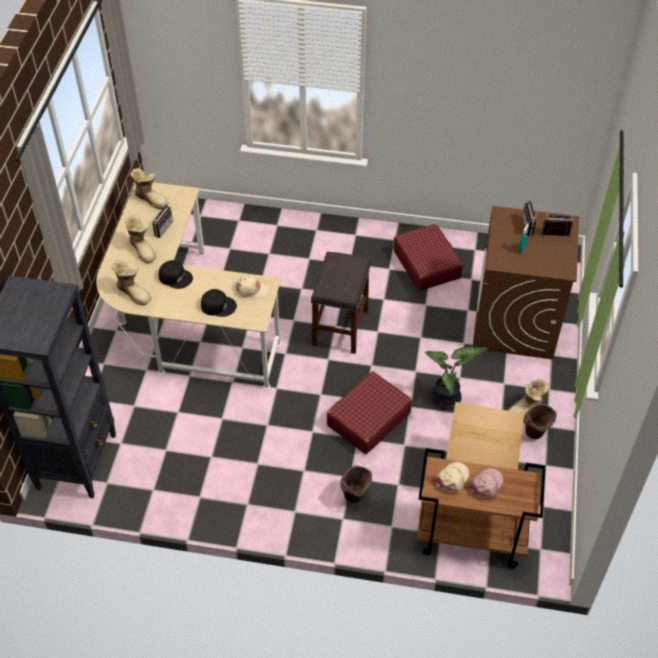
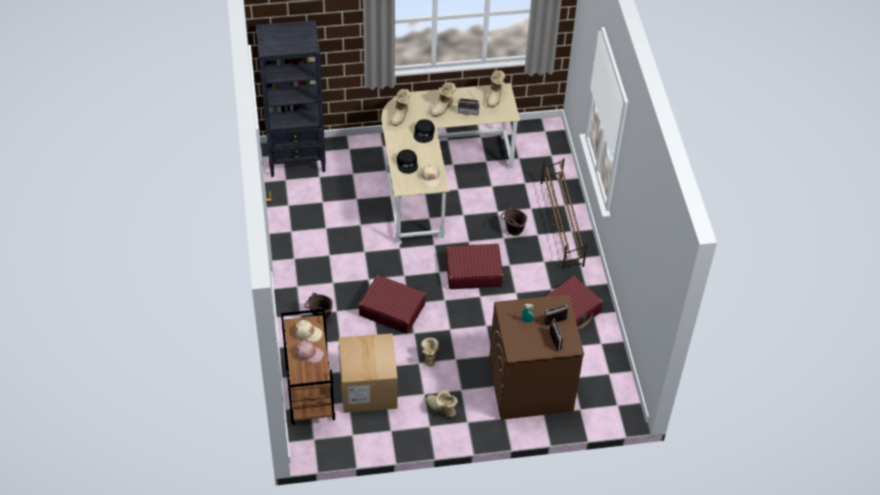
camera: 70 degrees right, 0 degrees up
grey stool [311,252,371,354] -> red suitcase [446,244,503,289]
potted plant [425,347,488,409] -> boot [421,338,439,367]
brown bucket [525,404,557,439] -> brown bucket moved to [500,207,527,236]
none -> brown shoe rack [541,158,588,269]

